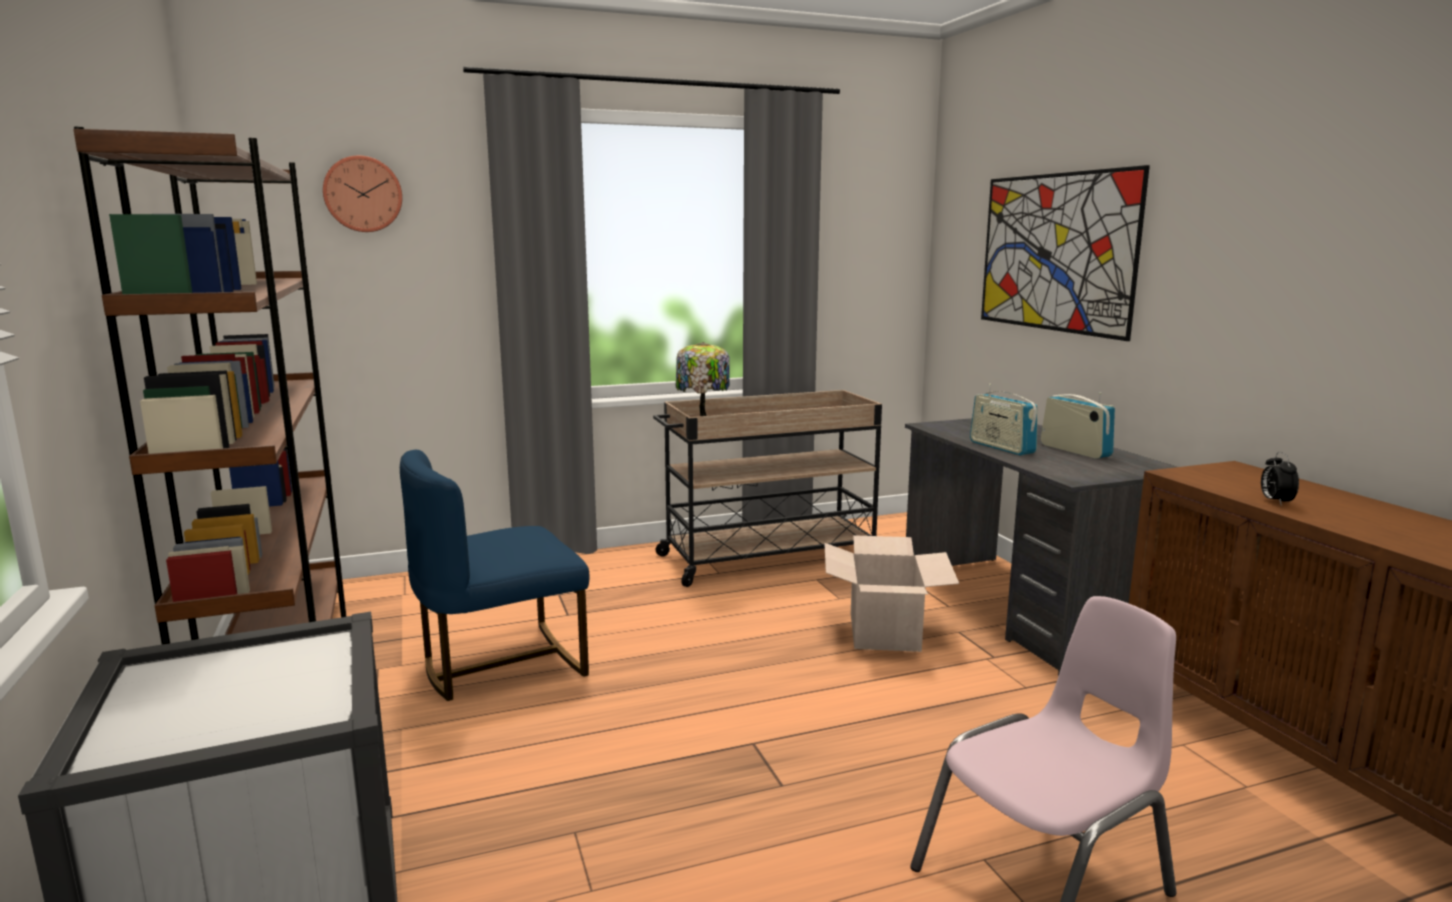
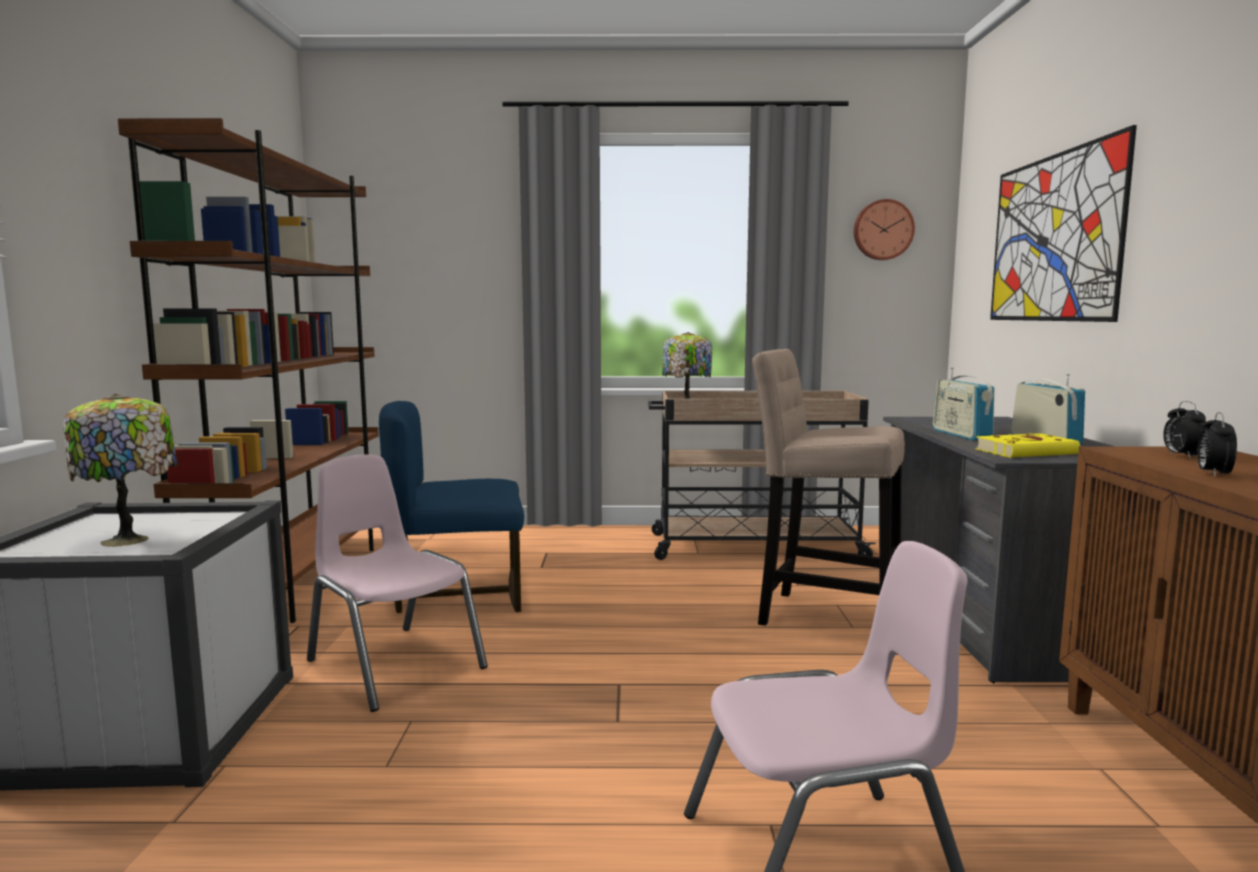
camera: 20 degrees right, 5 degrees down
wall clock [323,156,402,232] -> wall clock moved to [854,199,915,260]
cardboard box [824,535,959,652] -> beige stool [752,349,905,626]
none -> table lamp [63,394,178,547]
none -> pink chair [307,454,488,712]
none -> yellow book [975,433,1080,458]
none -> alarm clock [1163,401,1206,459]

